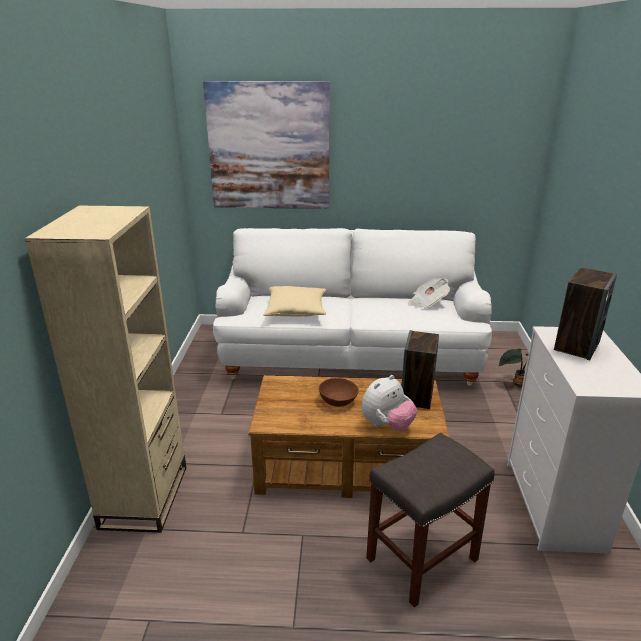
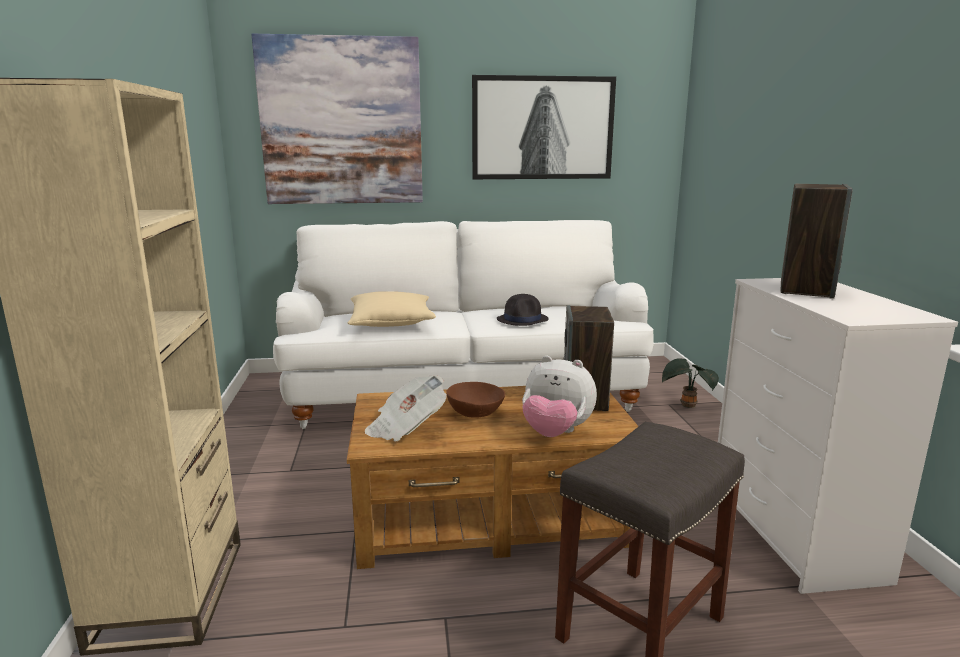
camera: 10 degrees left, 10 degrees down
plush toy [361,375,417,431] -> plush toy turned 75 degrees clockwise [522,356,597,437]
newspaper [408,278,450,309] -> newspaper moved to [365,375,447,442]
none -> picture [472,75,616,179]
none -> black hat [497,294,549,326]

